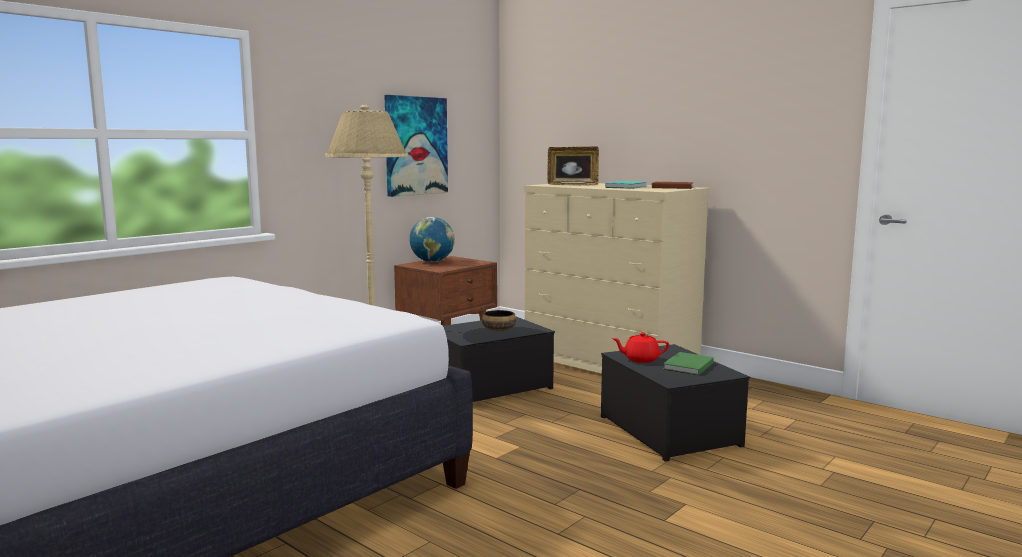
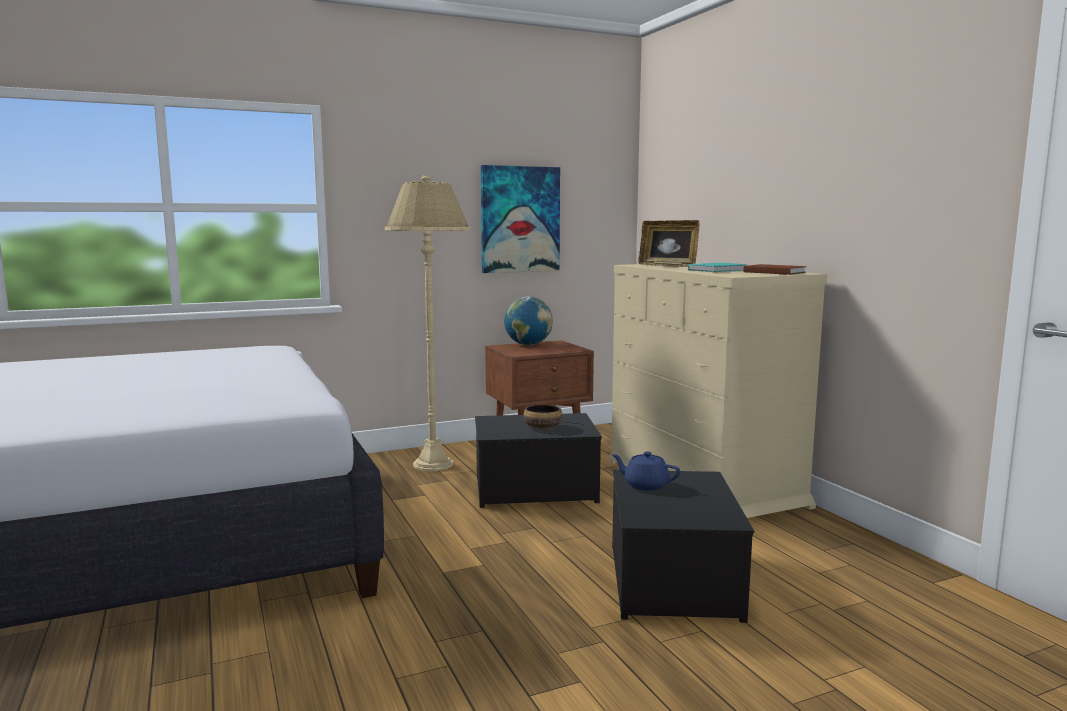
camera: 25 degrees right, 0 degrees up
red teapot [612,332,669,363] -> blue teapot [611,451,680,491]
green book [663,352,714,375] -> none

